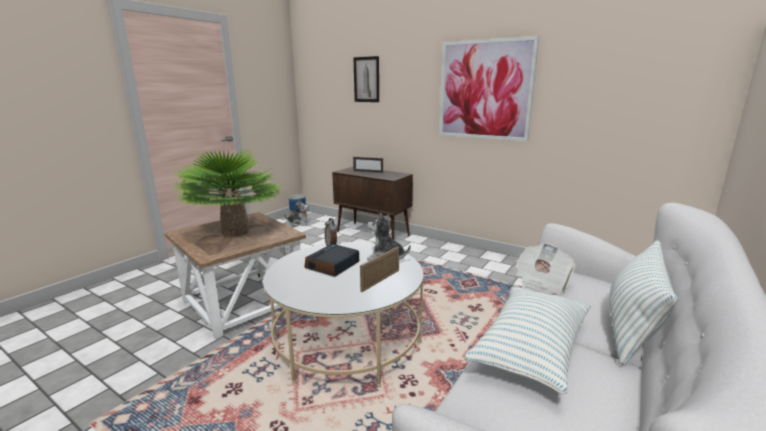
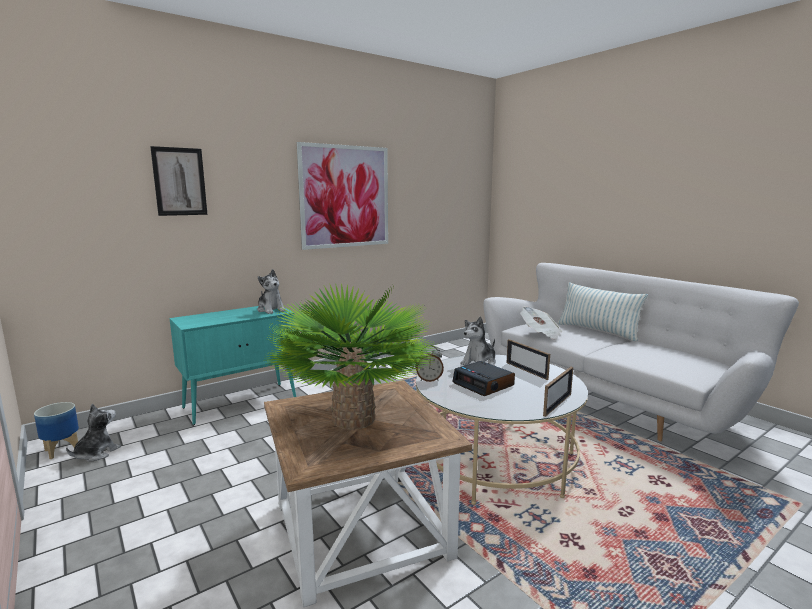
camera: 70 degrees left, 5 degrees down
brown cabinet [332,167,413,240] -> turquoise cabinet [170,306,296,425]
picture frame [353,157,383,173] -> picture frame moved to [543,367,573,417]
pillow [465,286,591,394] -> none
none -> plush toy [257,269,286,314]

